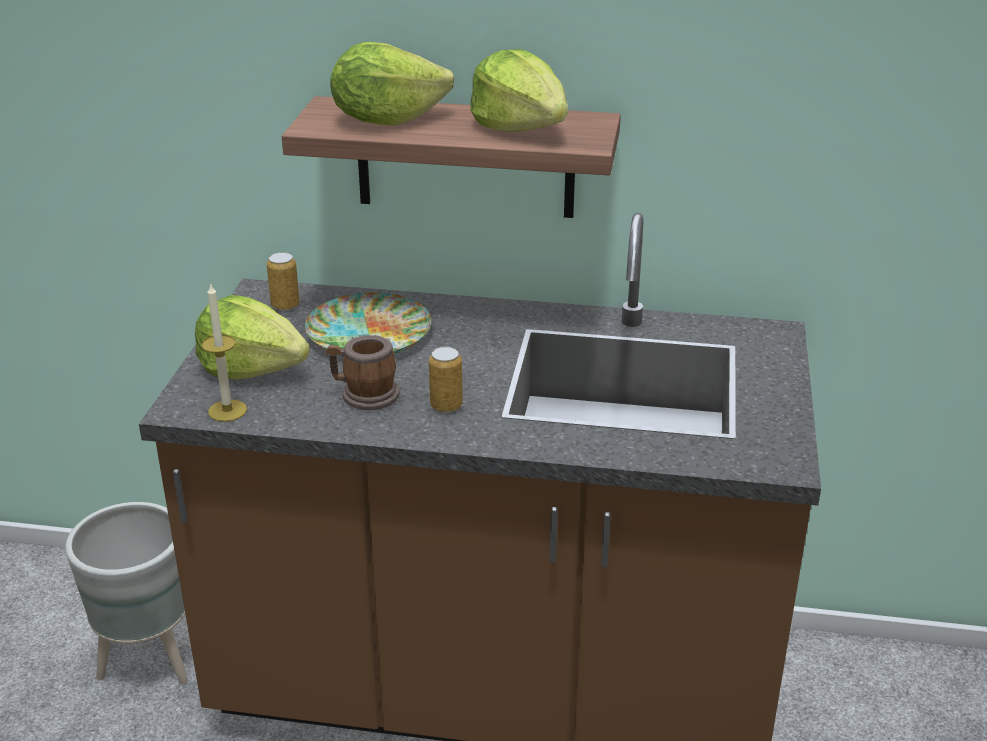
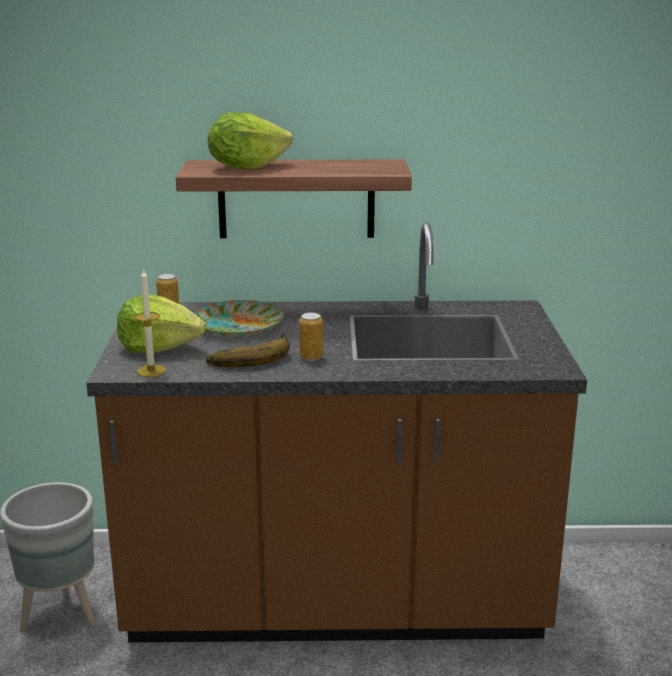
camera: 10 degrees left, 10 degrees down
mug [326,335,399,410] -> banana [206,332,290,367]
lettuce [470,49,568,132] -> none

